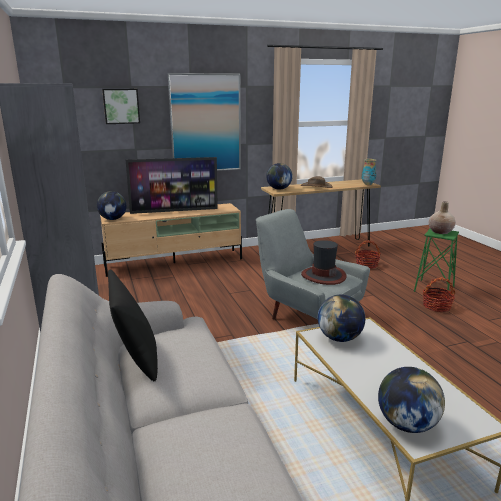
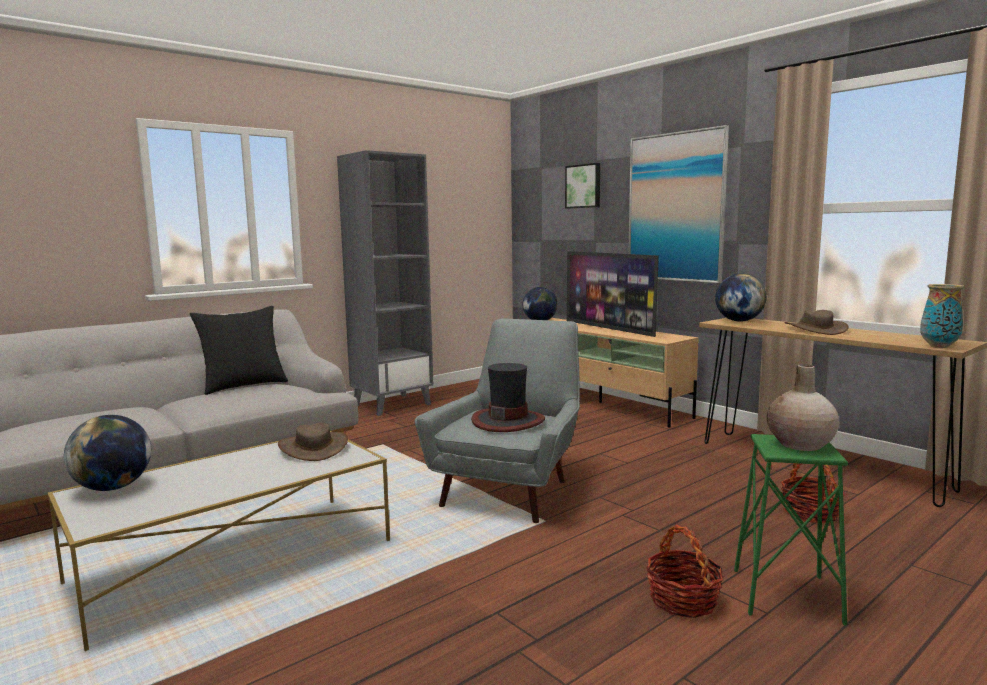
camera: 70 degrees right, 10 degrees down
globe [318,295,365,342] -> brown hat [278,423,348,461]

